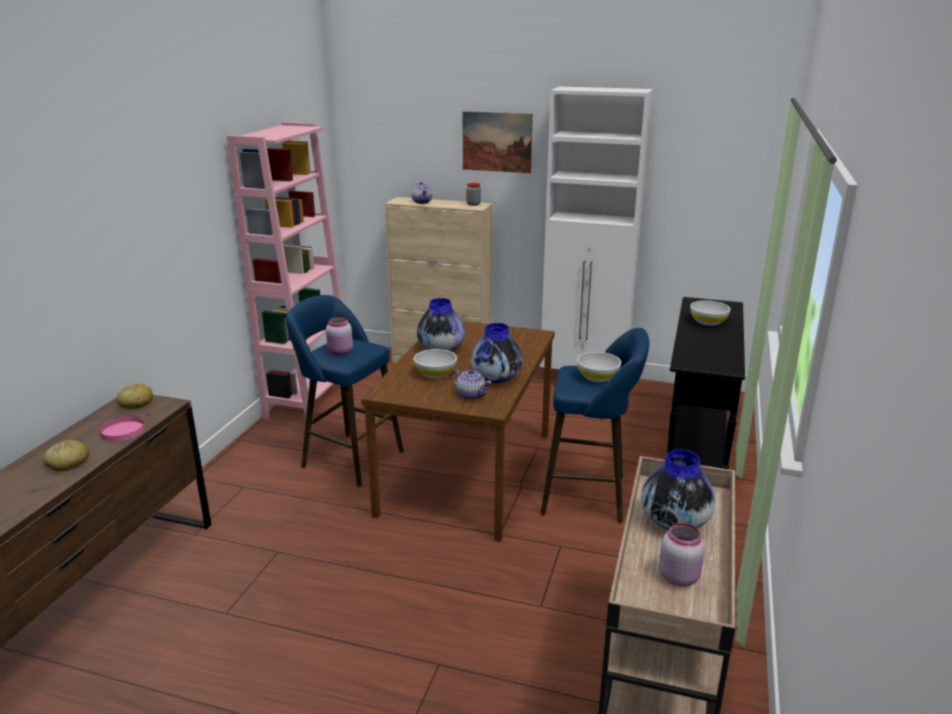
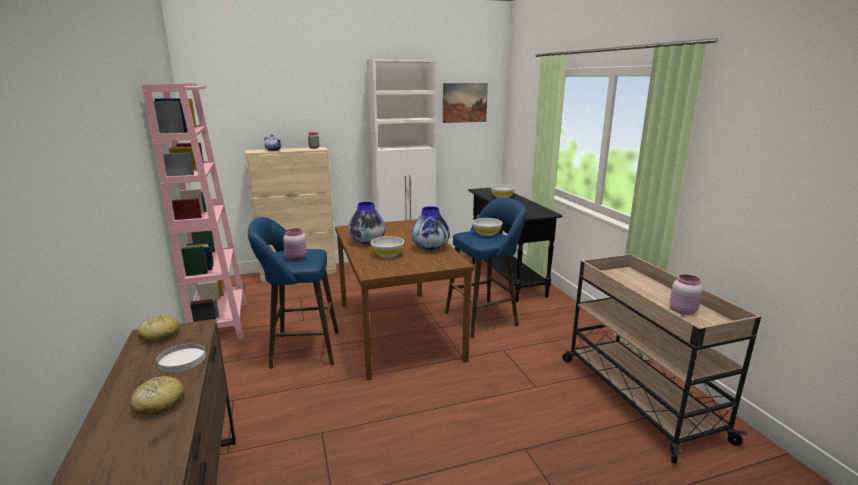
camera: 35 degrees left, 5 degrees down
pink plate [99,416,145,442] -> white plate [156,342,206,373]
teapot [451,369,491,400] -> none
picture [462,111,533,173] -> picture moved to [443,83,488,123]
vase [641,449,715,530] -> none

